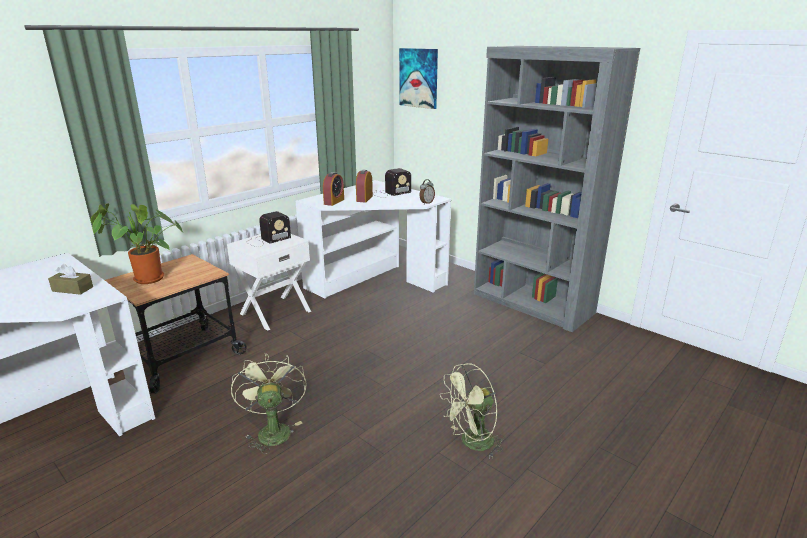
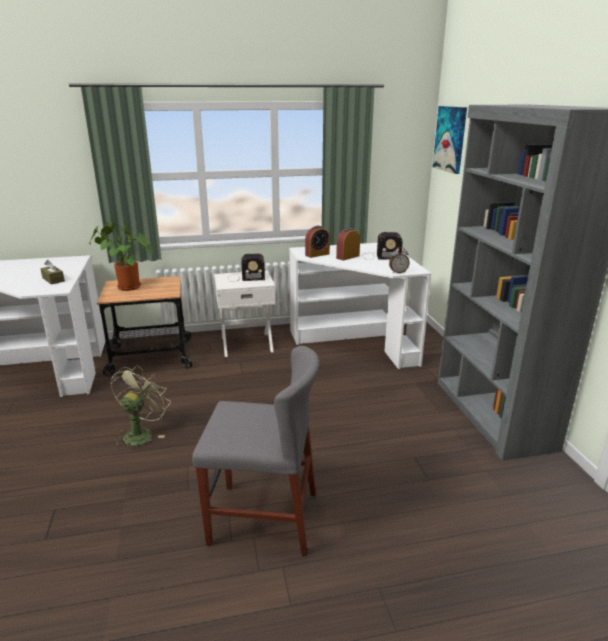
camera: 35 degrees right, 0 degrees up
green fan [440,363,505,458] -> grey chair [192,346,319,556]

